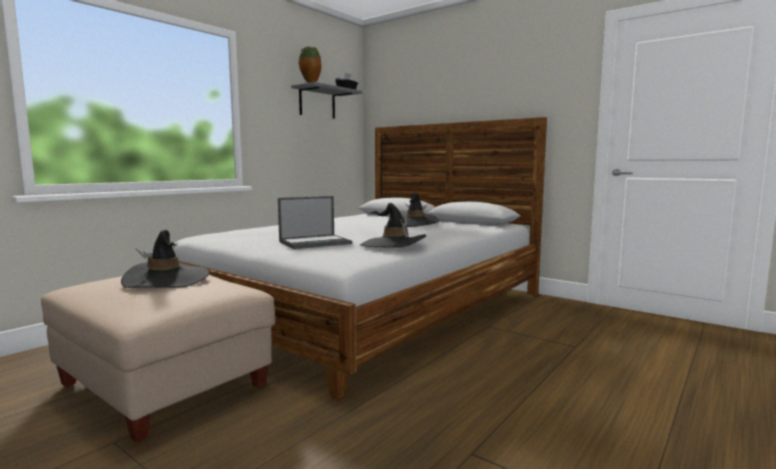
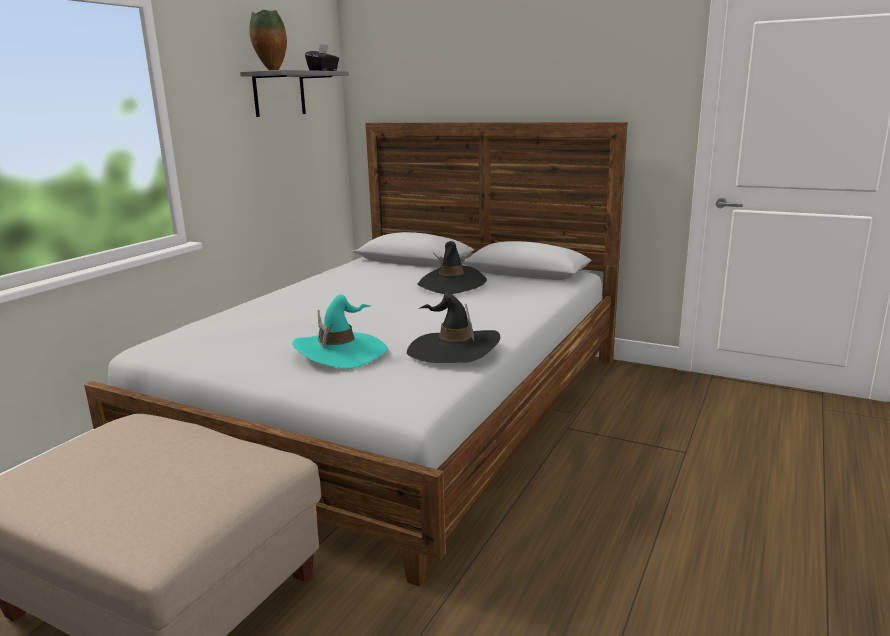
camera: 10 degrees left, 10 degrees up
black hat [121,230,210,288] -> none
laptop [278,196,352,249] -> turquoise hat [292,294,388,369]

